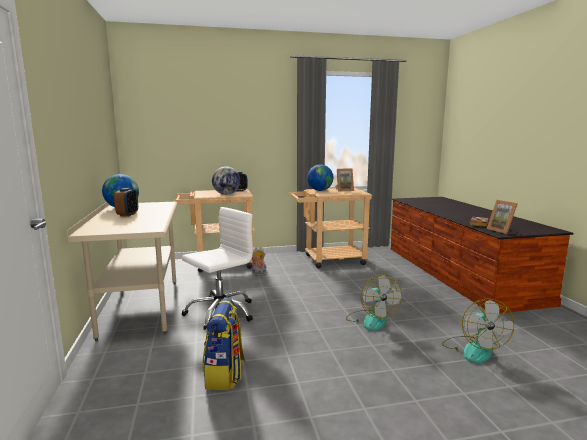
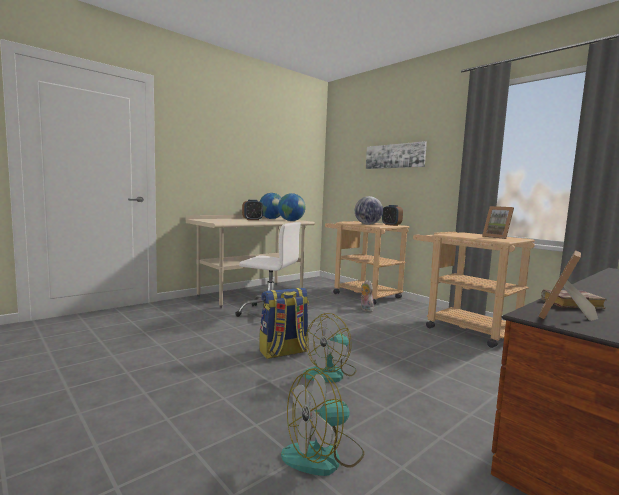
camera: 60 degrees right, 5 degrees down
backpack [202,298,245,390] -> backpack moved to [260,288,309,359]
globe [307,164,333,191] -> globe moved to [278,193,305,221]
none -> picture [366,141,427,169]

